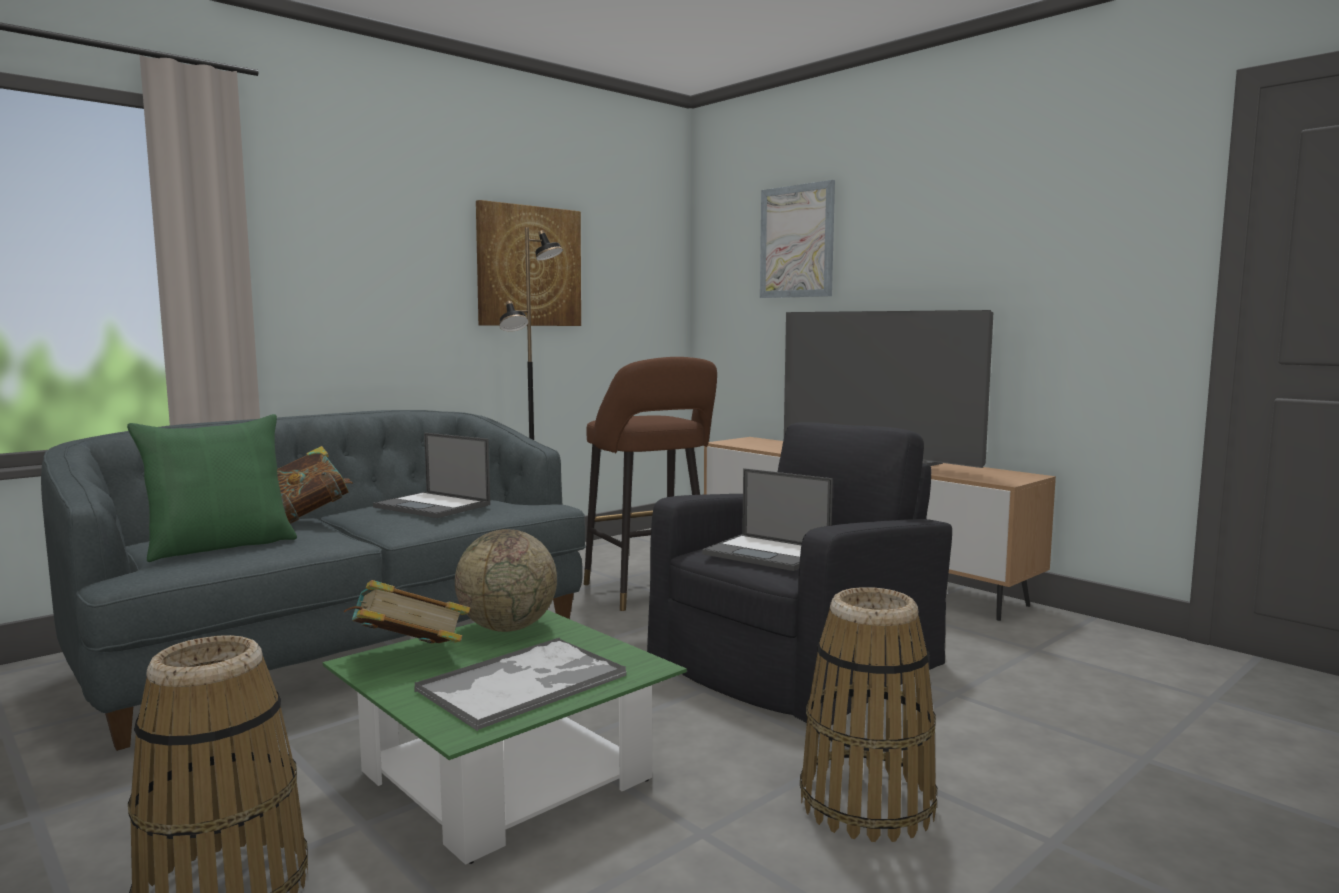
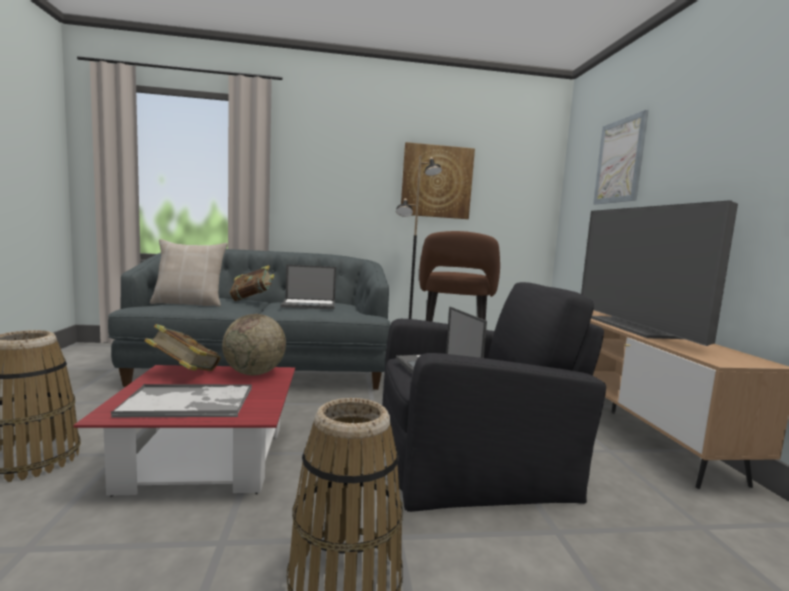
camera: 35 degrees right, 0 degrees up
green pillow [127,414,297,562] -> beige pillow [150,239,228,307]
green coffee table [323,610,687,865] -> red coffee table [73,365,295,497]
laptop [373,433,490,518] -> laptop turned 75 degrees counterclockwise [281,265,336,309]

